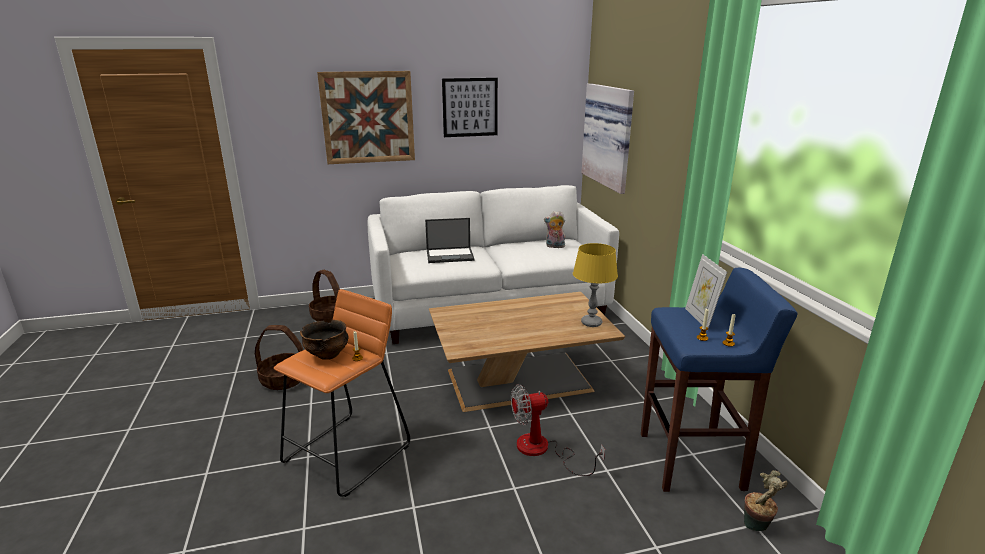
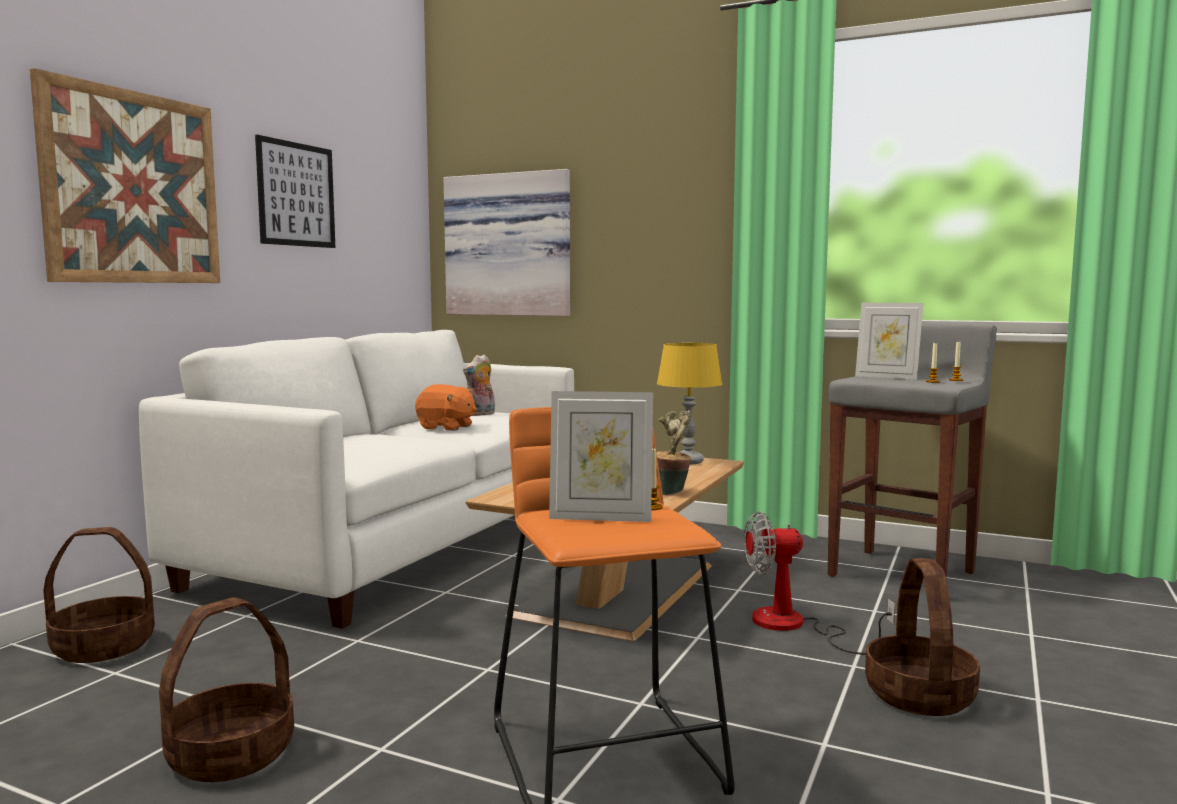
camera: 50 degrees left, 15 degrees down
bowl [300,320,349,360] -> picture frame [549,391,653,522]
laptop [425,218,474,263] -> none
fan [511,384,605,476] -> fan turned 60 degrees clockwise [744,511,895,655]
blue stool [641,268,797,492] -> grey stool [828,321,997,578]
potted plant [744,470,788,531] -> potted plant moved to [657,410,691,495]
none -> orange plush toy [415,384,477,431]
none -> basket [865,558,980,716]

